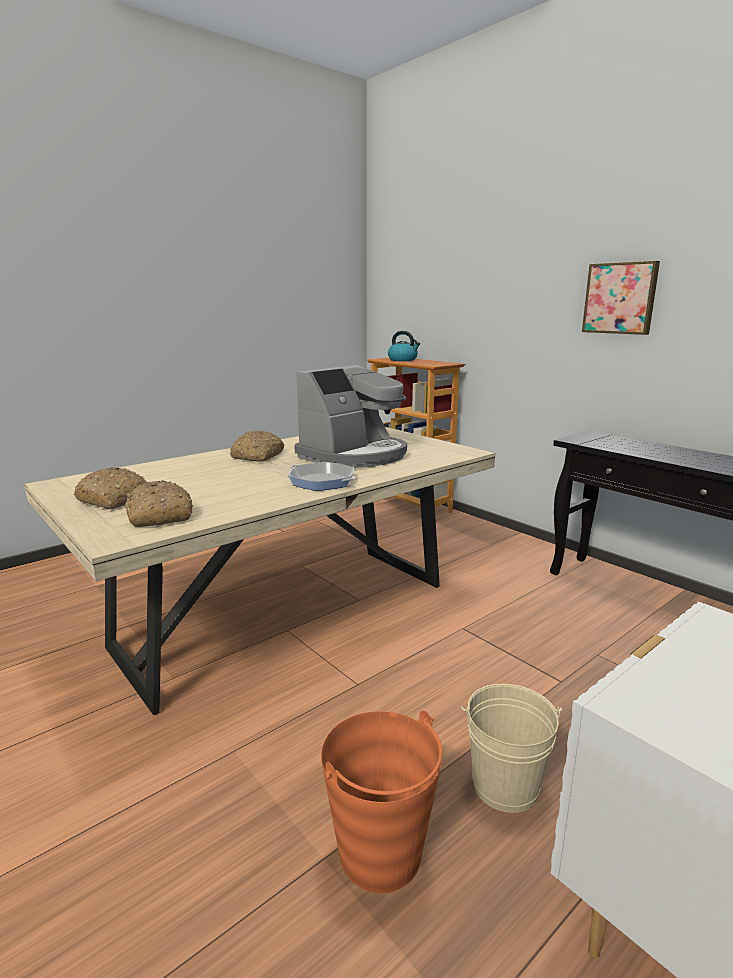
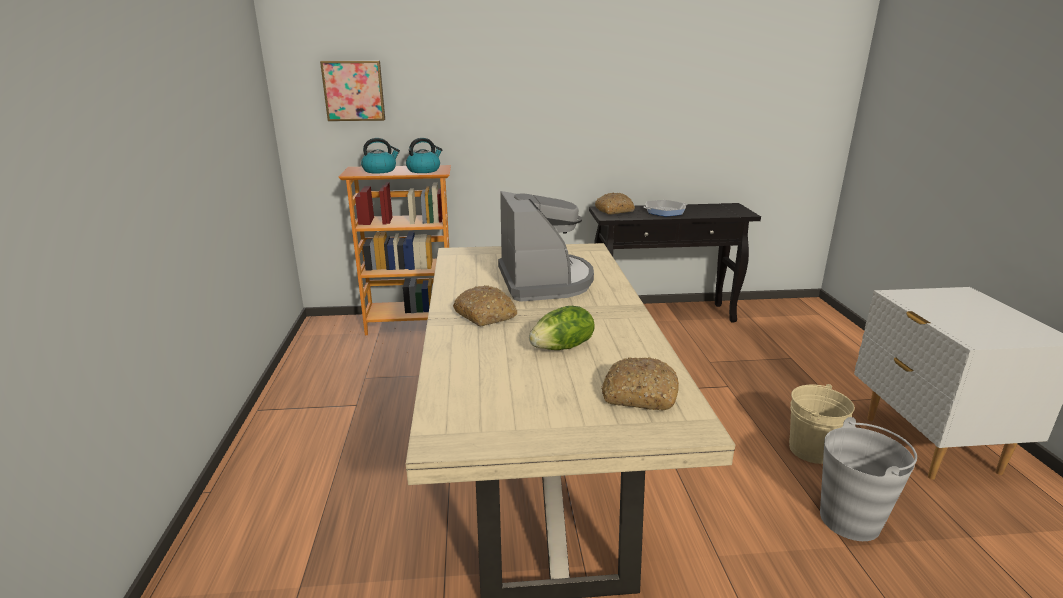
camera: 55 degrees left, 5 degrees up
bread [74,467,148,509] -> bread moved to [595,192,635,215]
frying pan [288,462,355,491] -> frying pan moved to [644,200,687,216]
orange bucket [321,711,442,893] -> grey bucket [820,417,917,541]
picture [582,261,660,335] -> picture moved to [320,61,385,121]
none -> kettle [406,138,442,173]
none -> lettuce [529,306,595,350]

